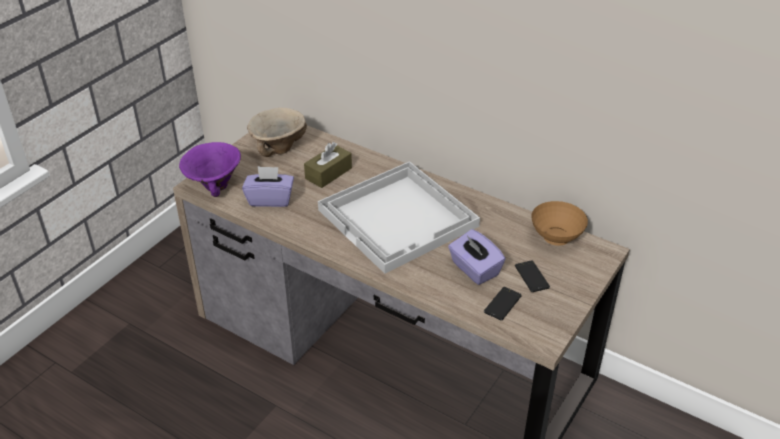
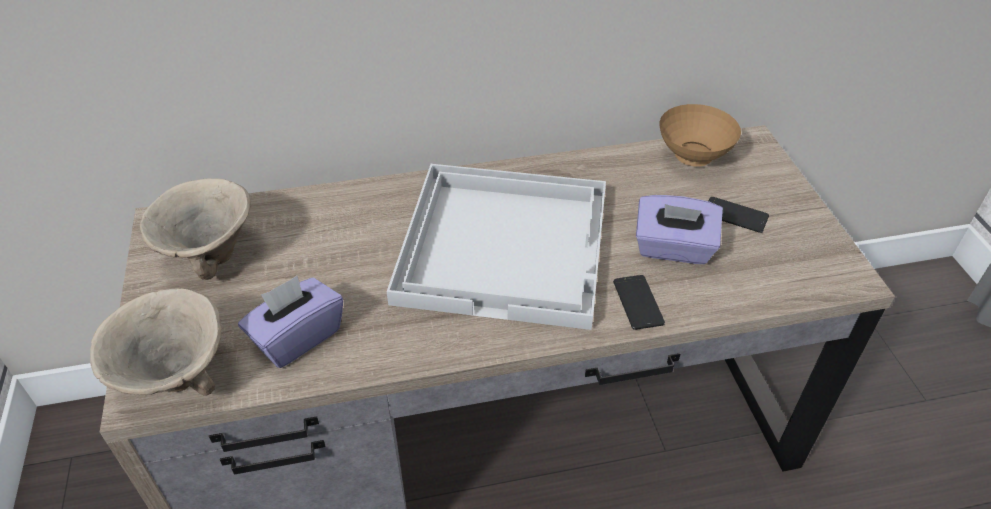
camera: 45 degrees left, 5 degrees up
purple bowl [179,142,241,197] -> beige bowl [90,288,222,396]
brown tissue box [304,142,352,188] -> none
phone [484,287,522,320] -> phone moved to [613,275,665,330]

